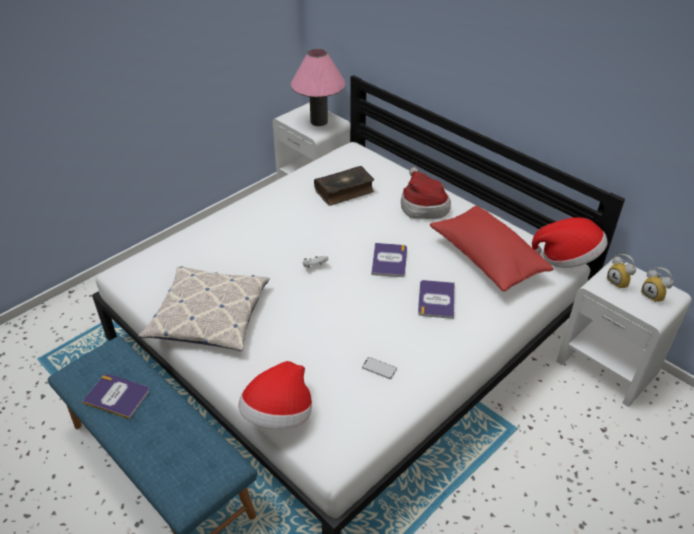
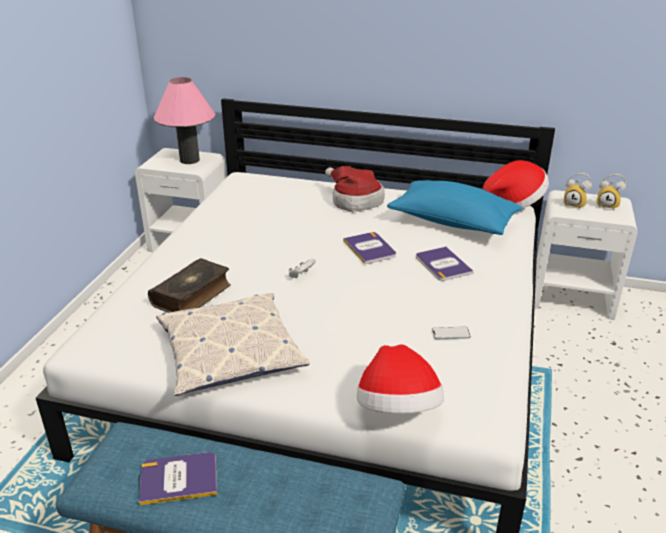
camera: 30 degrees left, 10 degrees down
book [314,166,374,206] -> book moved to [148,258,231,313]
red pillow [430,206,553,292] -> blue pillow [387,180,522,235]

